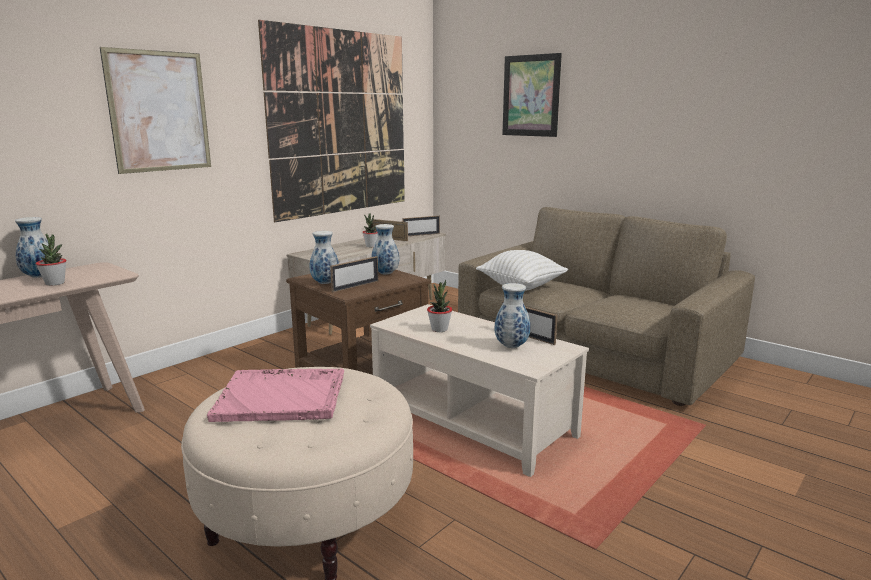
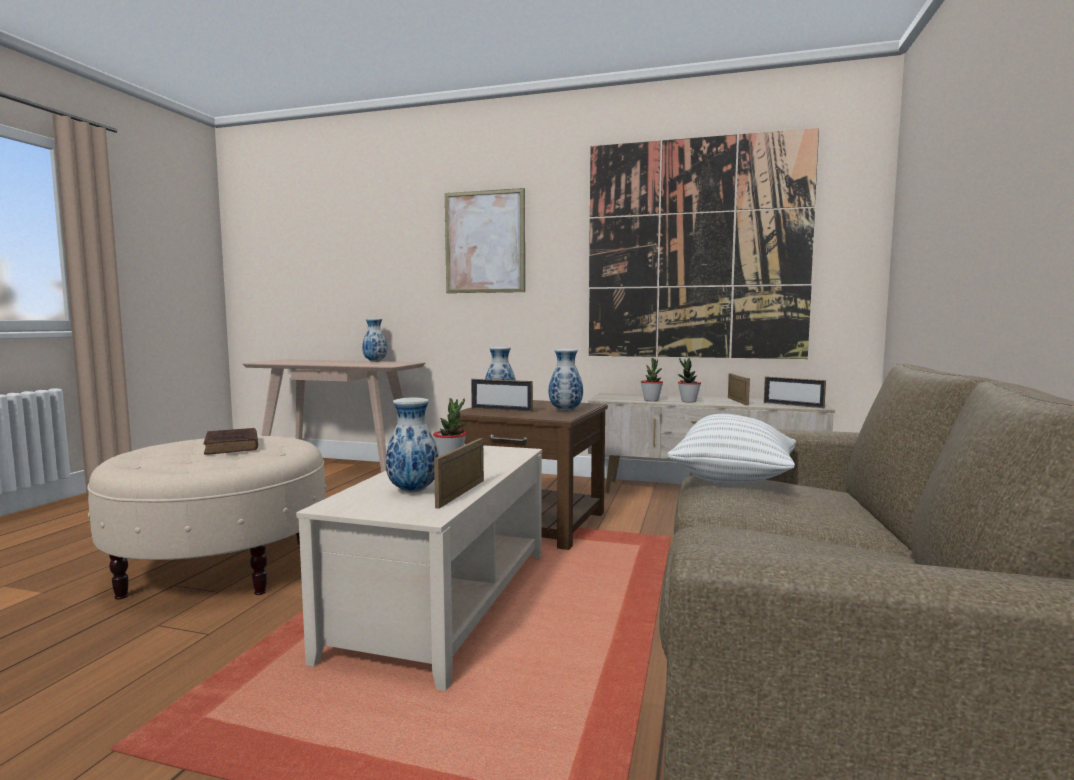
camera: 65 degrees right, 10 degrees down
potted plant [36,234,66,286] -> potted plant moved to [641,358,663,401]
pink tray [207,368,344,422] -> brown book [203,428,258,455]
picture [502,53,562,137] -> none

